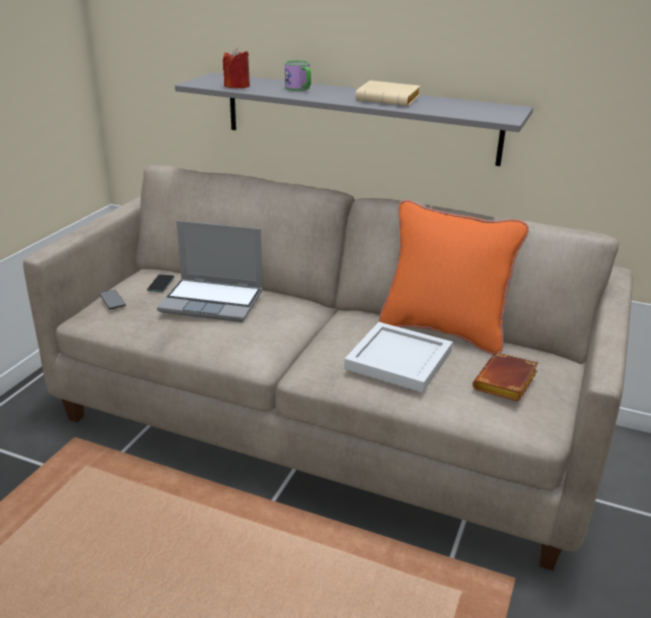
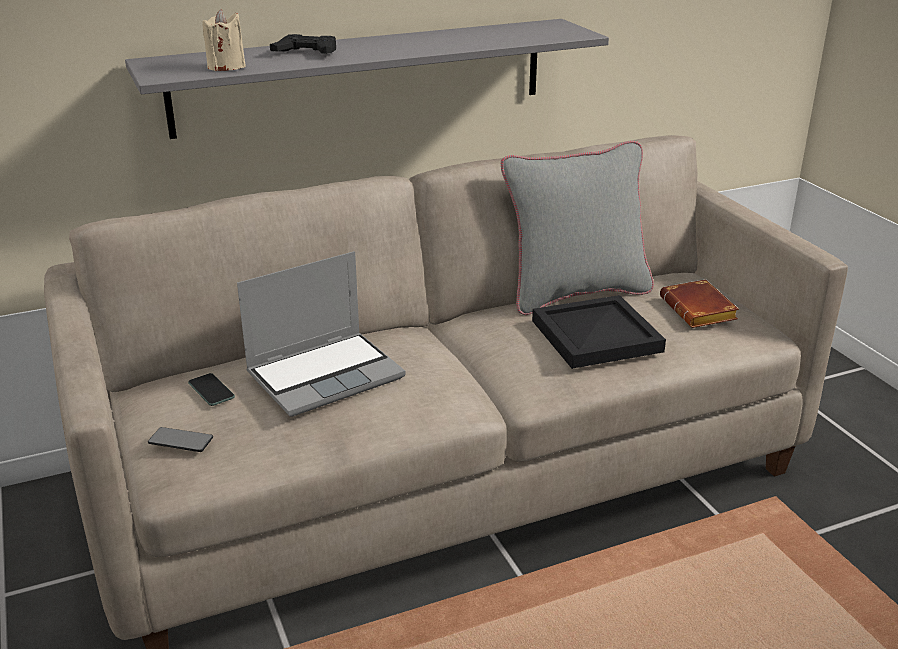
camera: 45 degrees left, 0 degrees up
red candle [223,48,250,88] -> beige candle [202,10,246,71]
mug [285,60,311,91] -> black game controller [270,34,336,54]
white tray [344,322,453,393] -> black tray [532,295,666,369]
beige book [355,80,421,106] -> none
orange pillow [379,200,529,354] -> grey pillow [501,141,654,315]

